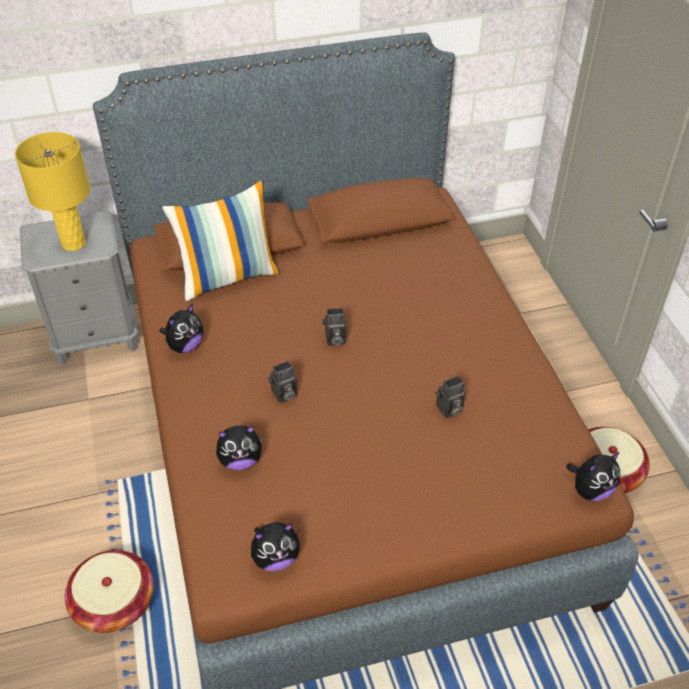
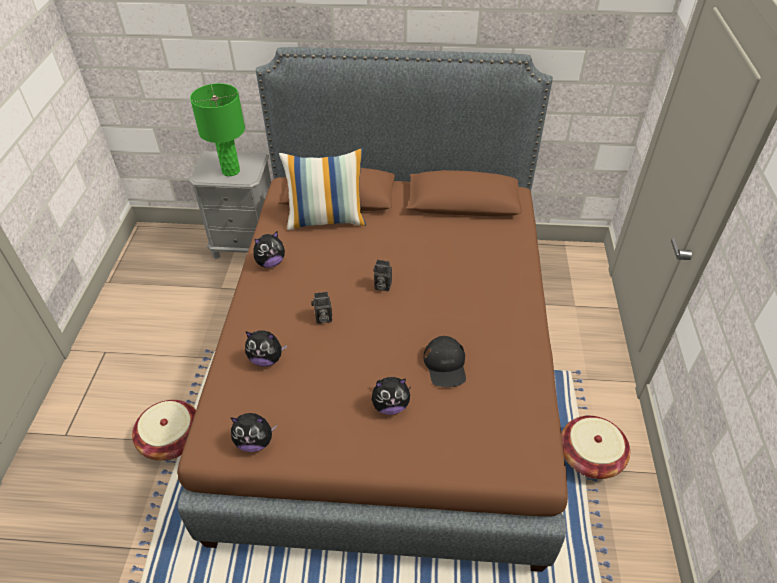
camera: 20 degrees right, 0 degrees up
yellow table lamp [15,132,90,251] -> green table lamp [190,83,245,176]
camera [436,376,465,418] -> black cap [424,336,466,387]
plush toy [566,452,620,501] -> plush toy moved to [372,377,411,415]

